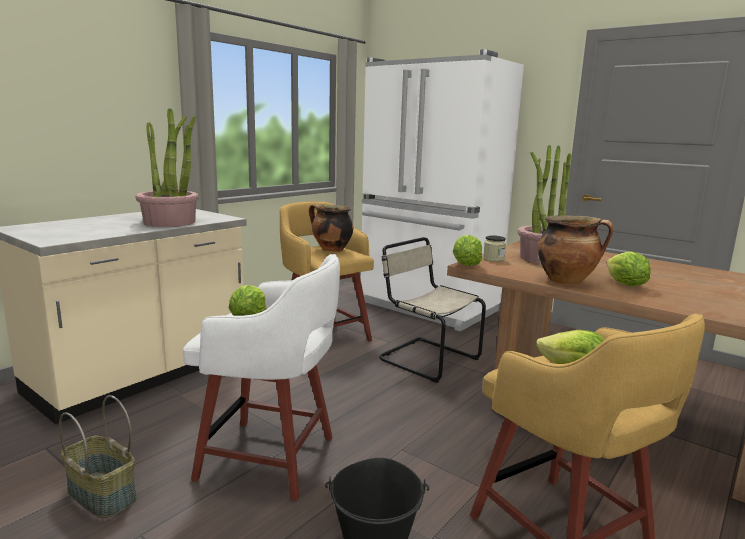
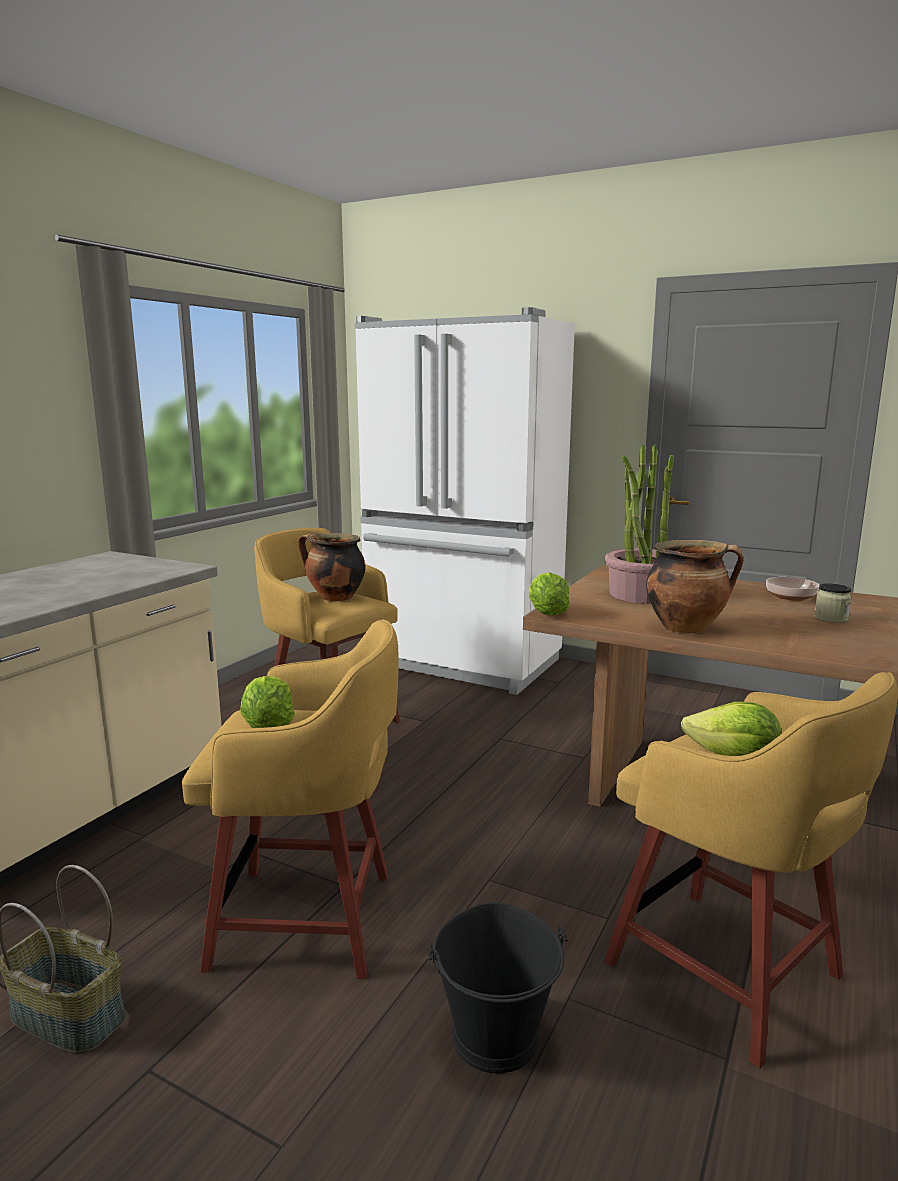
camera: 10 degrees left, 0 degrees up
potted plant [135,108,199,227] -> none
white stool [183,254,340,501] -> yellow stool [182,619,399,979]
beige chair [379,237,486,383] -> none
jar [483,235,506,262] -> jar moved to [814,583,852,623]
lettuce [607,251,651,286] -> none
none -> bowl [766,577,820,601]

